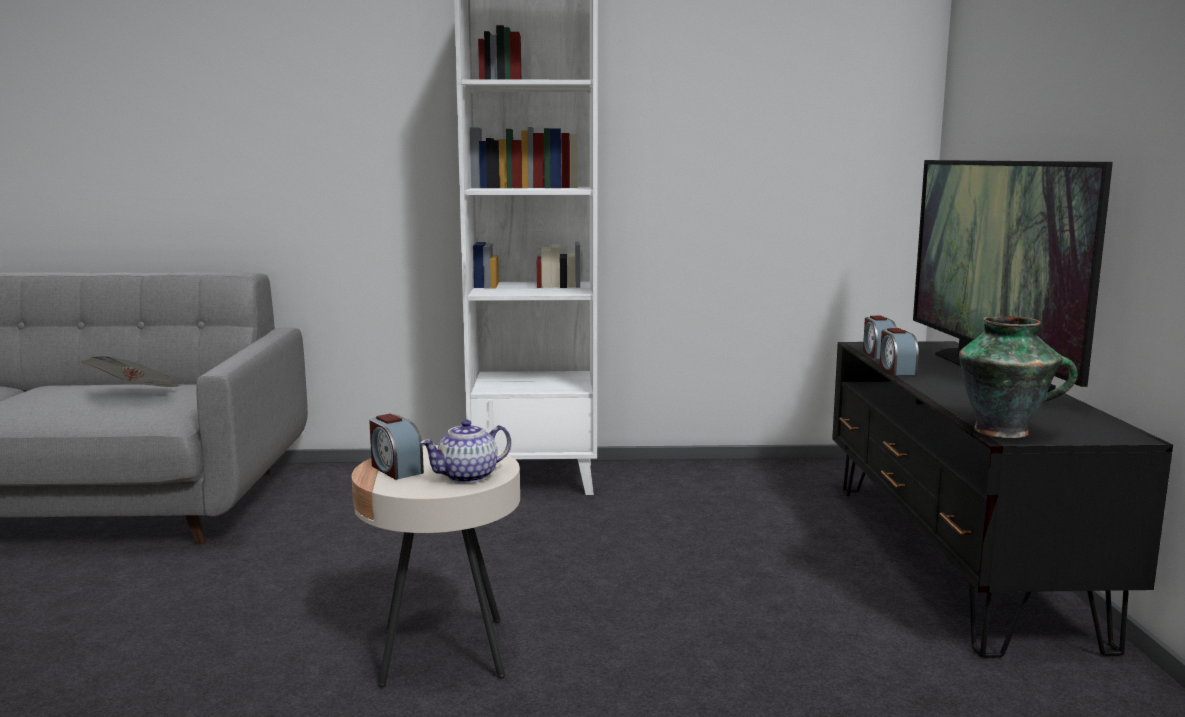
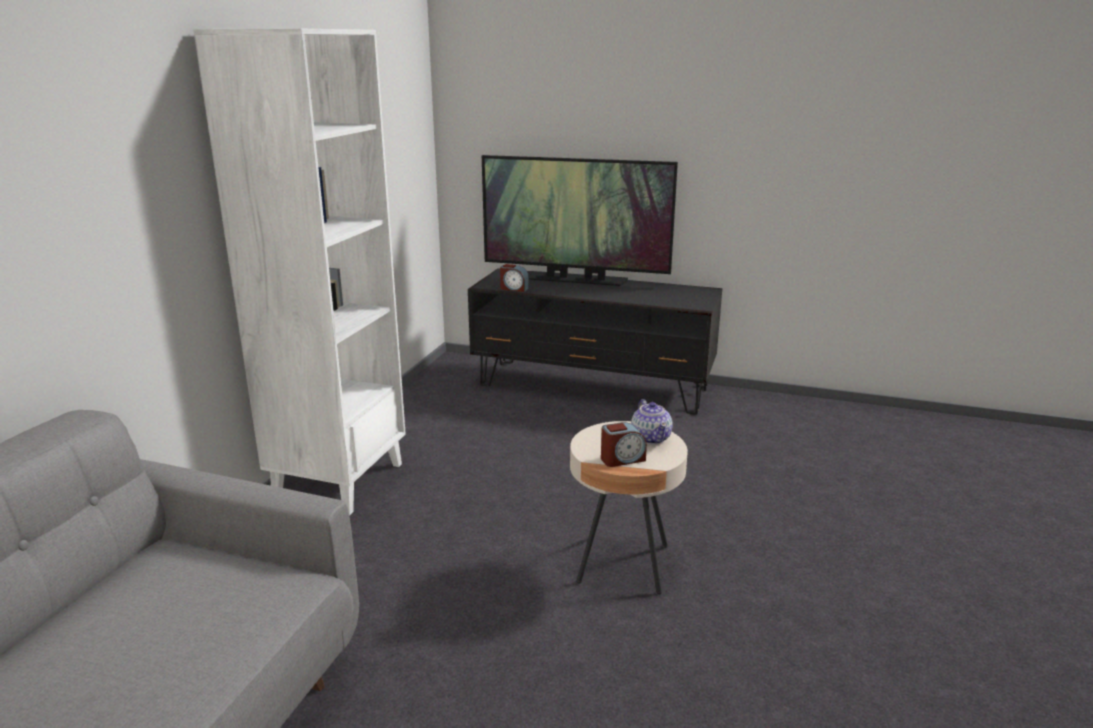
camera: 70 degrees left, 10 degrees up
newspaper [81,356,180,387] -> none
alarm clock [879,328,919,375] -> none
vase [959,316,1077,438] -> none

